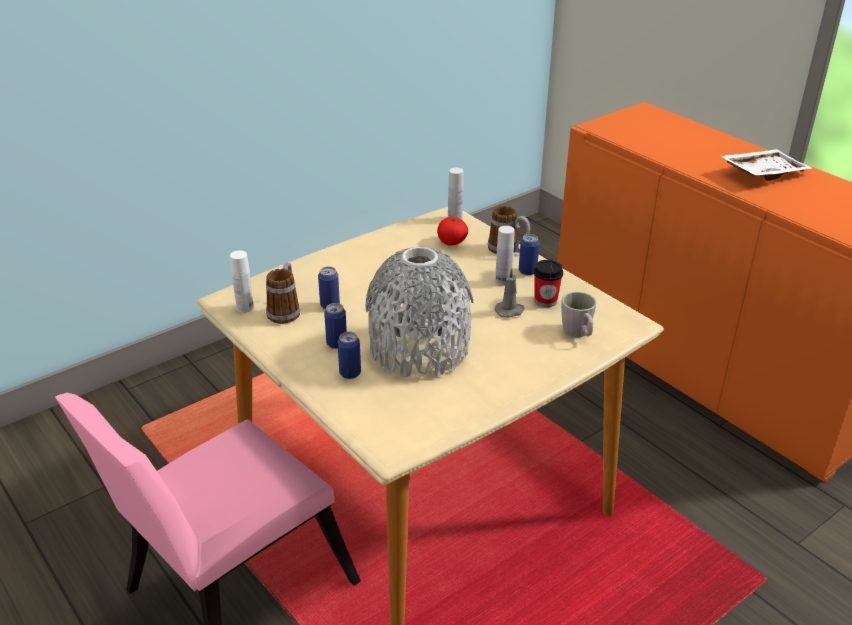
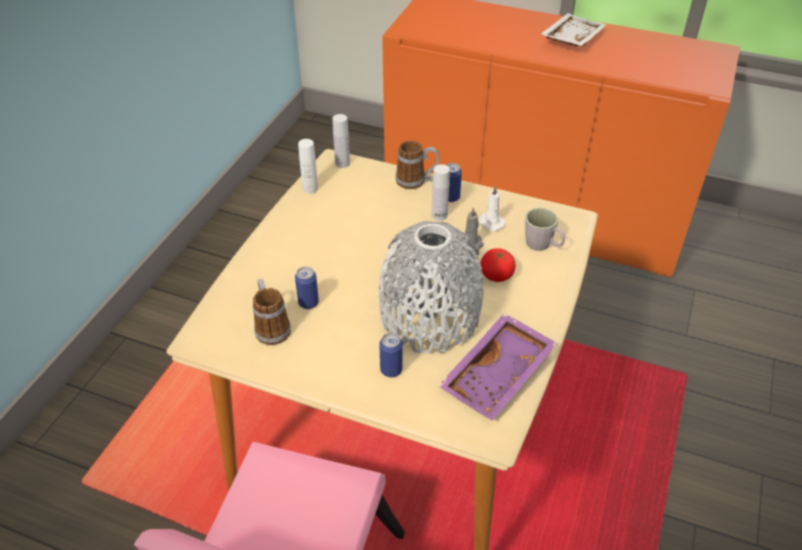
camera: 30 degrees left, 10 degrees up
white bottle [230,250,254,313] -> white bottle moved to [298,139,318,194]
can [324,303,347,349] -> none
tomato [437,217,468,246] -> tomato moved to [480,248,516,282]
cup [534,260,563,307] -> white candle [479,185,505,231]
none -> purple tray [438,313,558,421]

